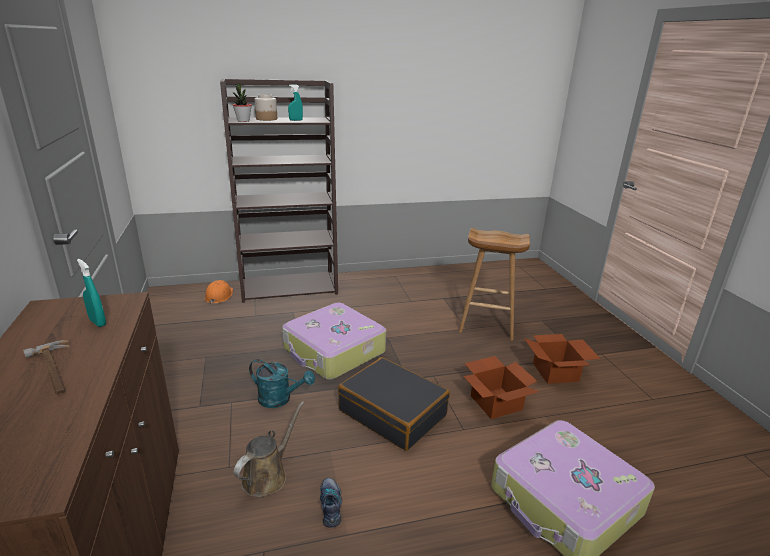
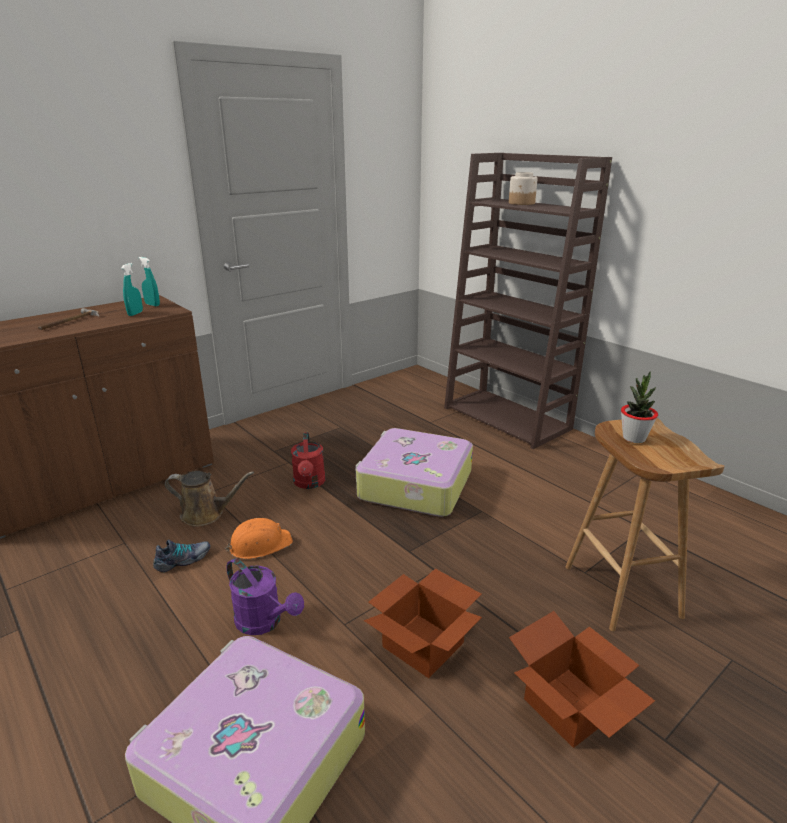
camera: 65 degrees right, 0 degrees up
orange hard hat [205,280,233,305] -> orange hard hat moved to [225,518,293,559]
potted plant [232,83,252,122] -> potted plant moved to [621,372,658,443]
turquoise watering can [249,359,315,408] -> red watering can [291,432,325,489]
turquoise spray bottle [288,84,303,121] -> turquoise spray bottle moved to [139,257,160,306]
black suitcase [338,357,450,451] -> none
none -> purple watering can [227,558,304,635]

